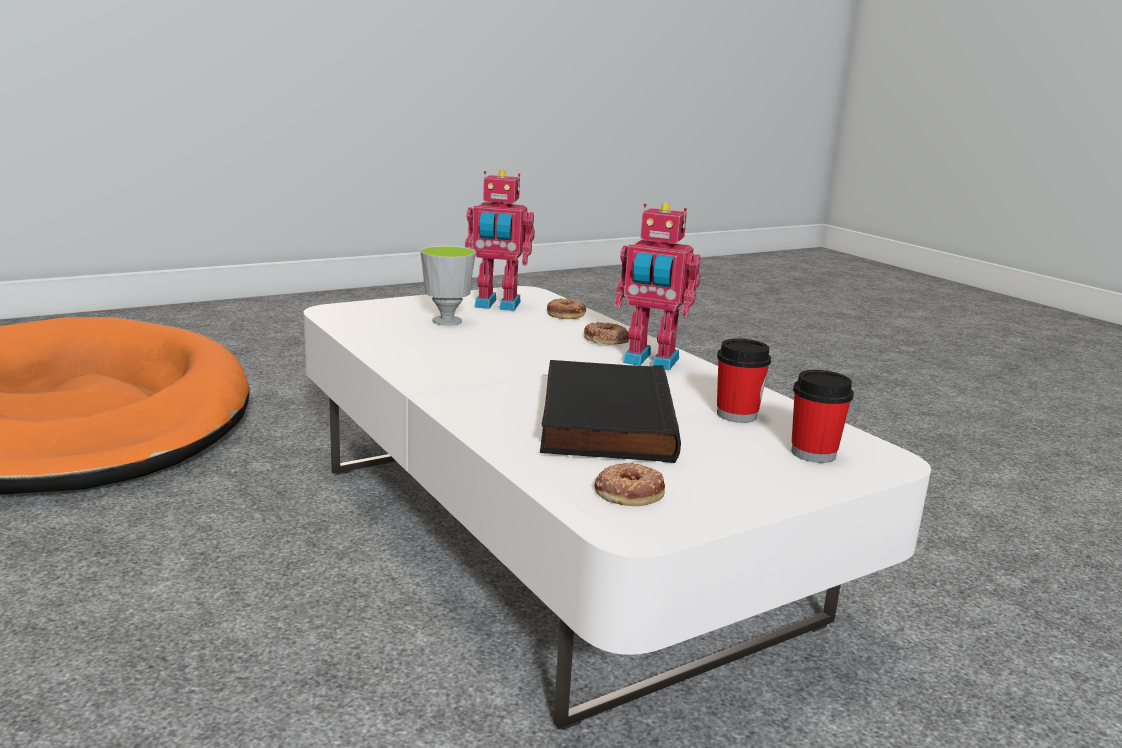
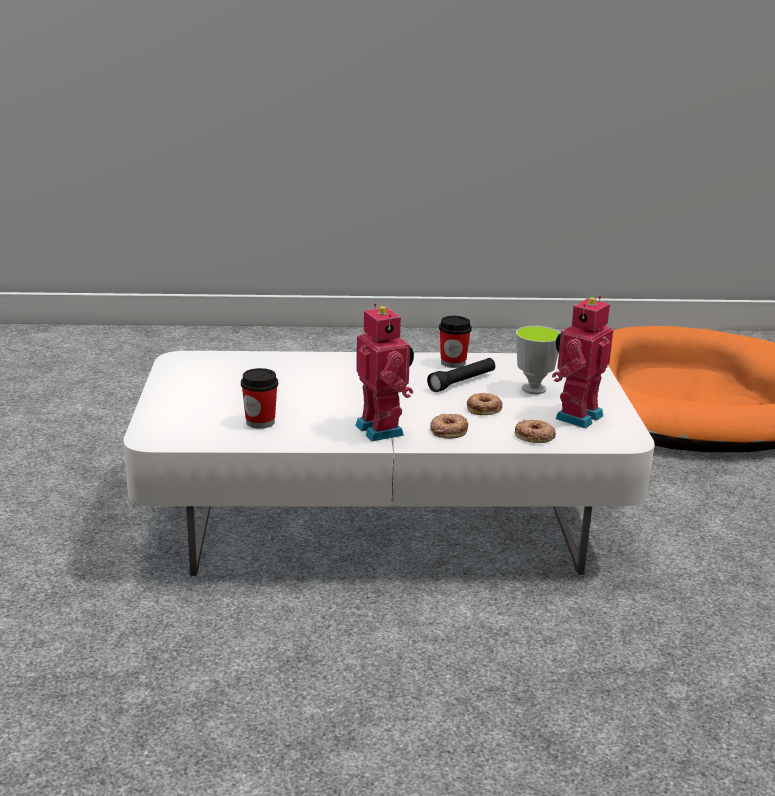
camera: 120 degrees right, 5 degrees up
black book [540,360,681,463] -> none
donut [594,462,665,506] -> donut moved to [467,393,502,415]
toy robot [615,203,701,370] -> toy robot turned 105 degrees clockwise [355,303,414,441]
cup [791,370,854,463] -> cup moved to [439,316,472,368]
none -> black flashlight [427,358,495,392]

